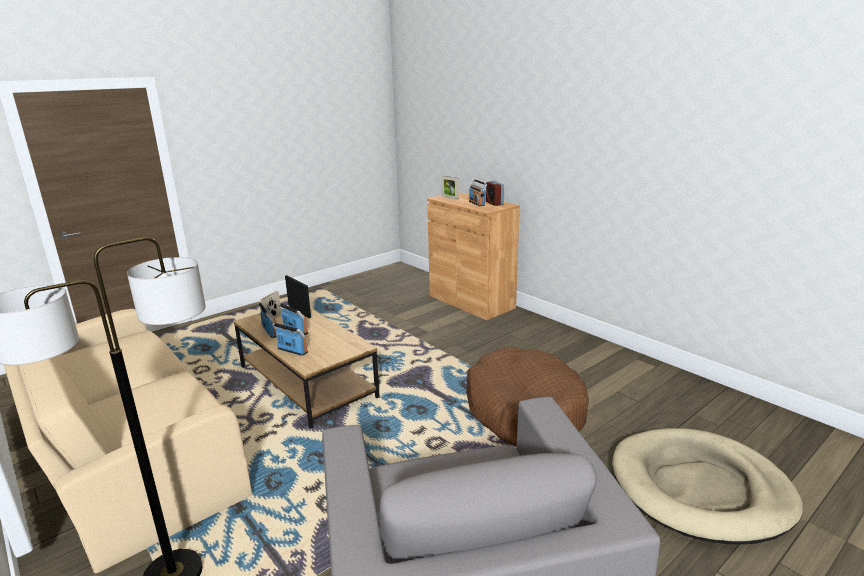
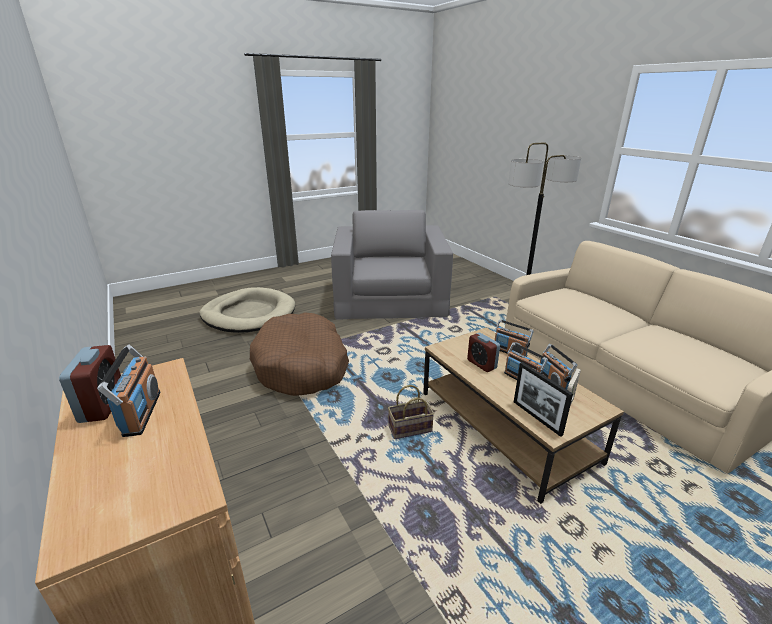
camera: 170 degrees left, 5 degrees up
picture frame [441,176,459,200] -> none
none -> basket [388,385,434,439]
none -> alarm clock [467,333,500,372]

